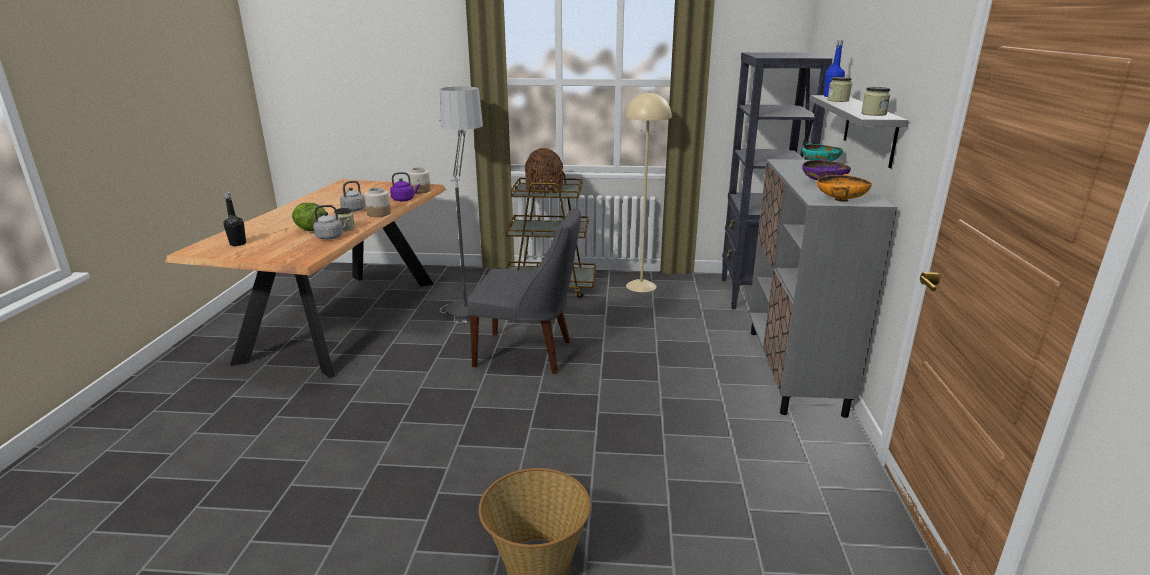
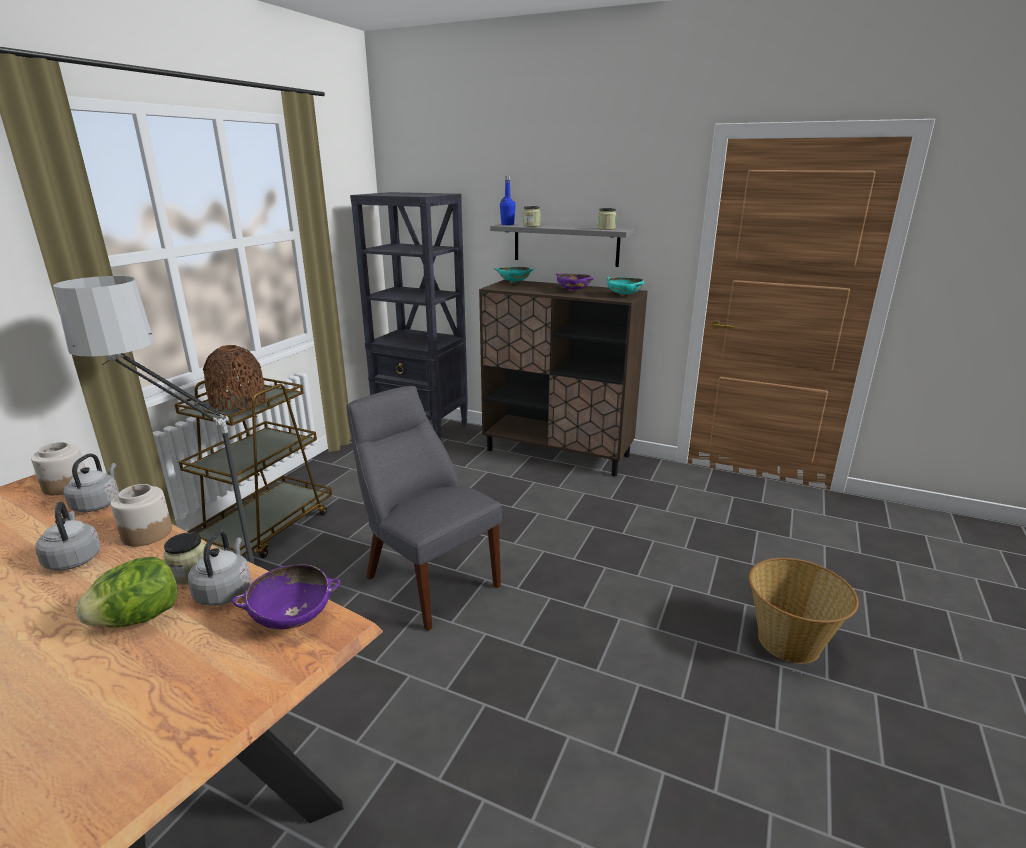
camera: 70 degrees left, 0 degrees up
black bottle [223,192,246,246] -> none
purple kettle [390,172,420,201] -> grey kettle [64,453,119,512]
grey chair [467,208,581,374] -> grey chair turned 75 degrees counterclockwise [347,386,502,631]
beige floor lamp [625,91,672,292] -> none
grey cabinet [749,159,897,418] -> brown cabinet [479,279,648,476]
orange bowl [817,174,872,202] -> turquoise bowl [607,277,645,297]
none -> purple bowl [232,564,341,629]

